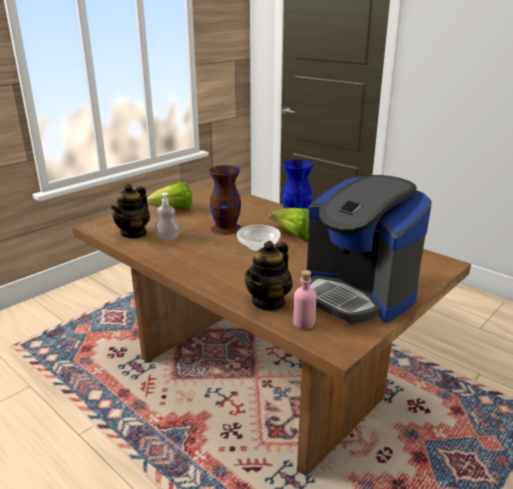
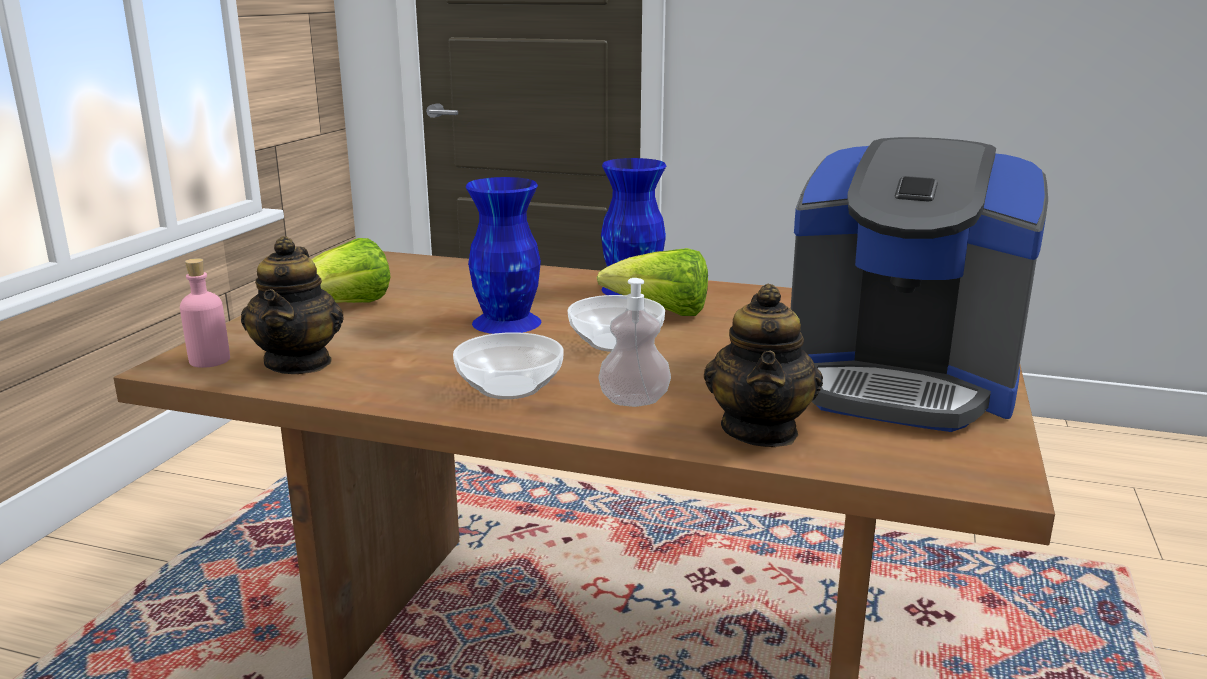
camera: 25 degrees left, 5 degrees down
soap dispenser [155,193,181,240] -> soap dispenser moved to [598,278,671,407]
brown vase [209,165,241,235] -> blue vase [466,177,541,334]
pink bottle [293,270,317,329] -> pink bottle moved to [180,258,230,368]
none -> bowl [453,332,564,399]

